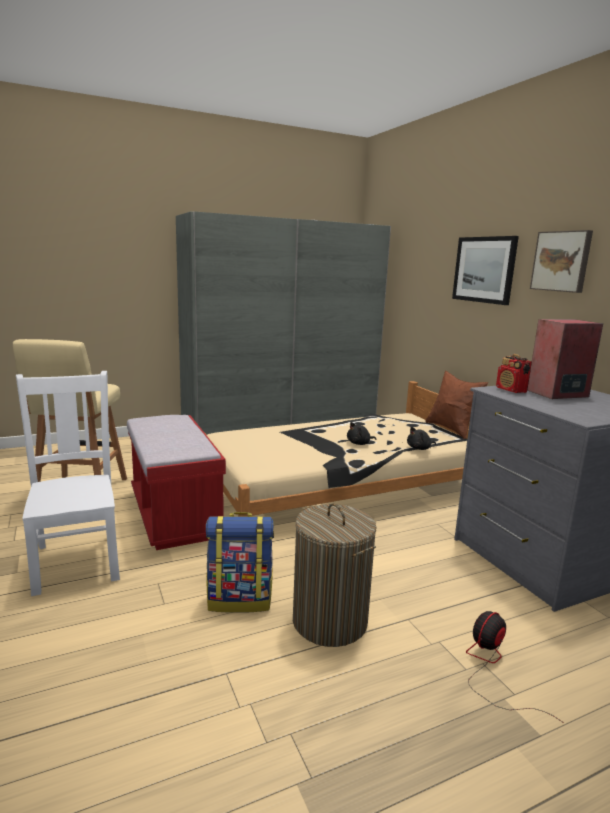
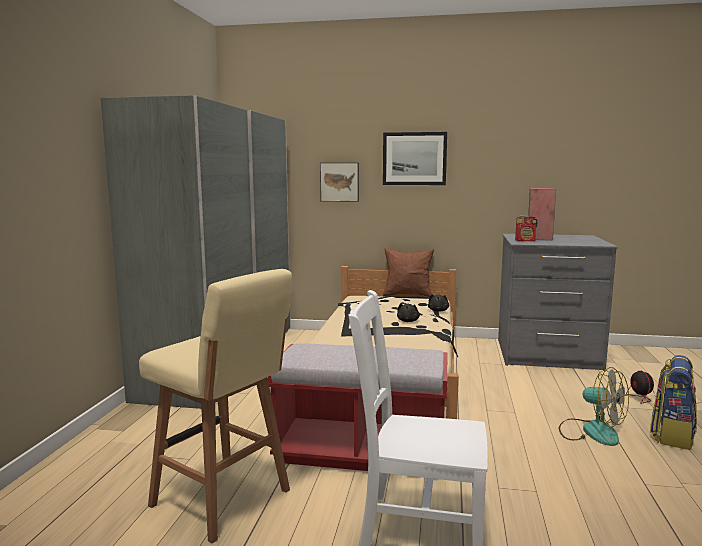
camera: 55 degrees left, 5 degrees down
backpack [206,512,274,613] -> backpack moved to [650,355,697,450]
laundry basket [293,503,377,647] -> fan [559,367,629,446]
picture [530,230,593,293] -> picture moved to [320,162,359,202]

